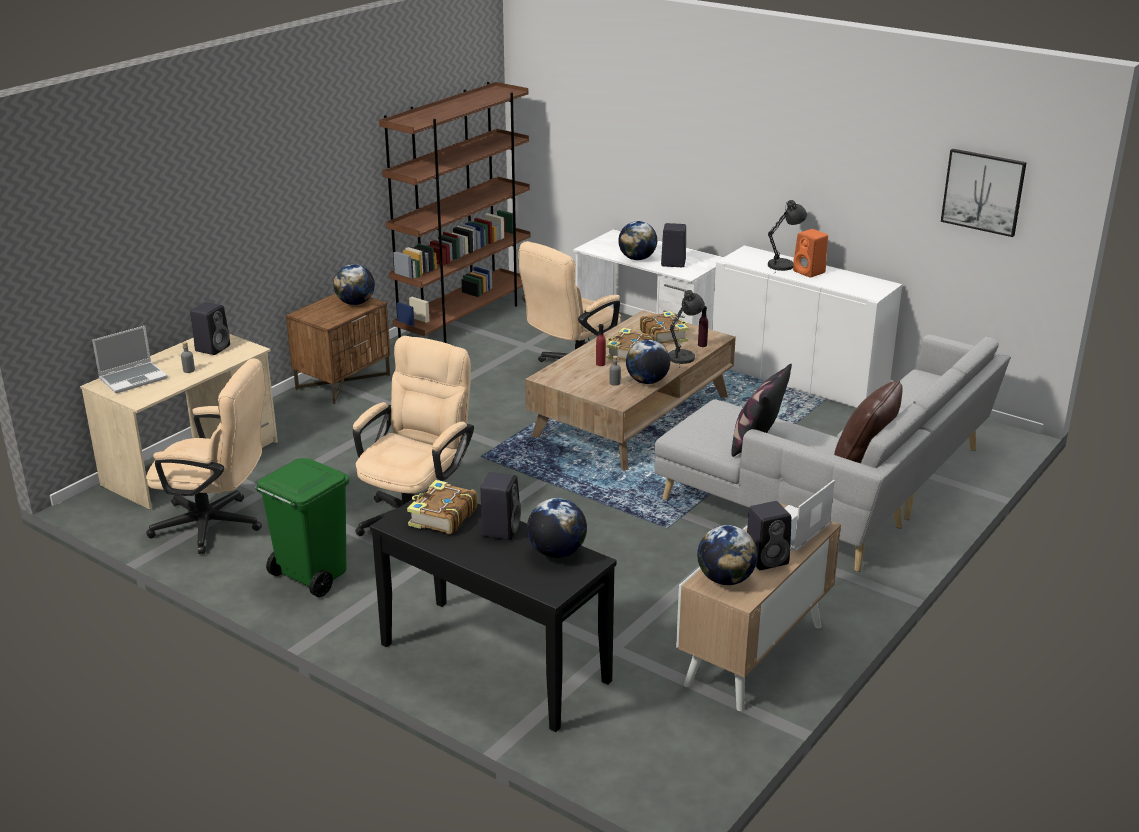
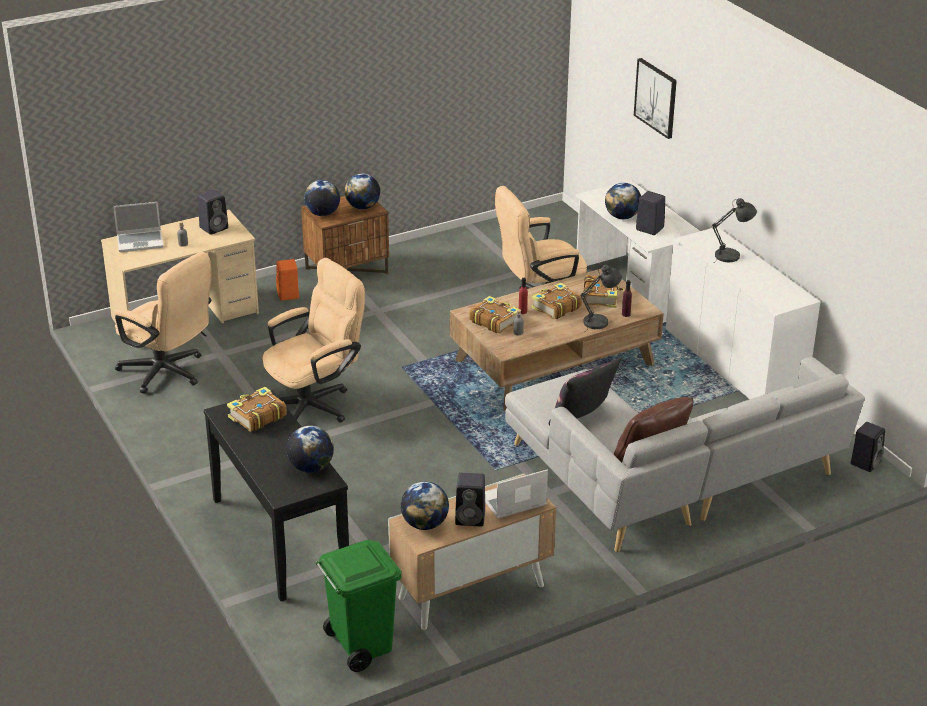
camera: 25 degrees right, 5 degrees up
green trash can [255,458,349,597] -> green trash can moved to [315,540,402,672]
brown bookcase [379,82,530,343] -> none
black speaker [480,472,521,540] -> black speaker moved to [851,422,885,472]
globe [626,340,670,384] -> globe moved to [304,180,340,216]
orange speaker [793,229,828,278] -> orange speaker moved to [276,259,299,301]
picture [941,149,1027,237] -> picture moved to [634,58,677,139]
none -> book [469,296,520,333]

